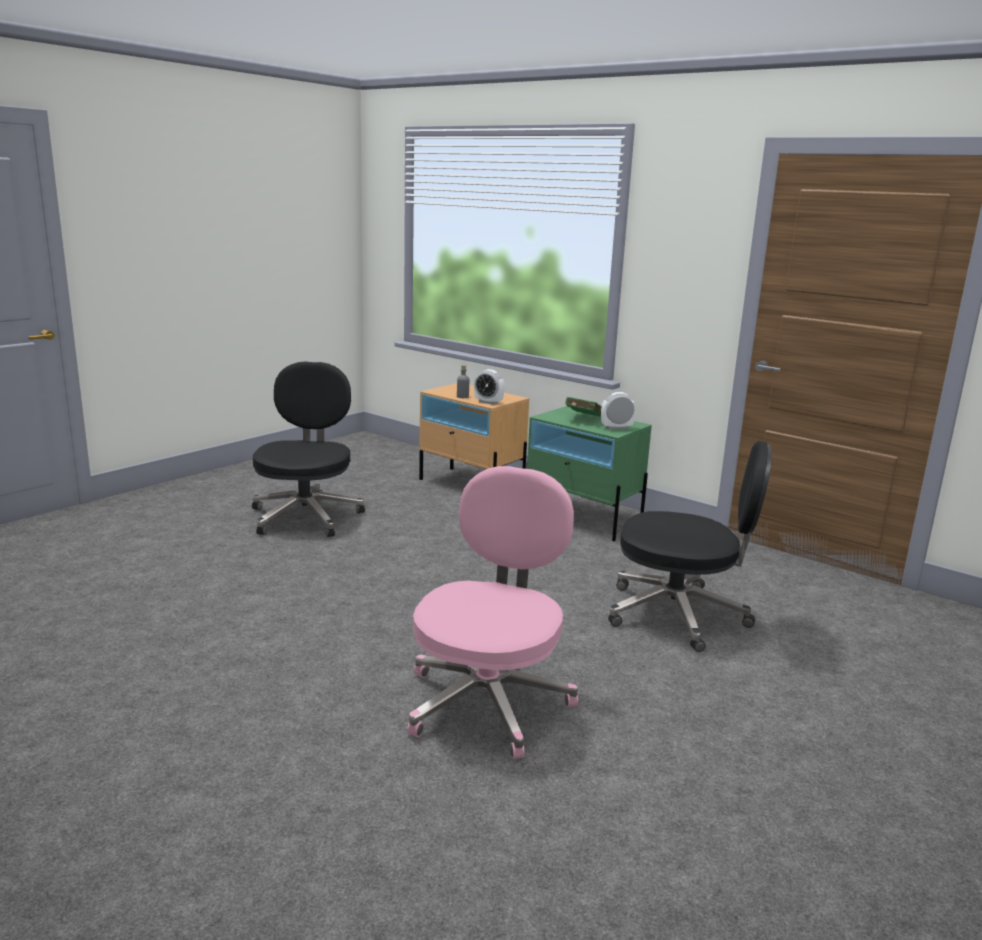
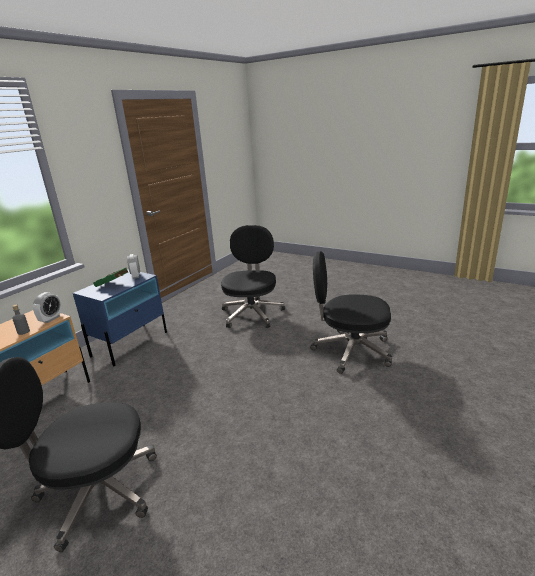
camera: 95 degrees left, 5 degrees up
pink office chair [407,466,578,759] -> black office chair [310,251,392,374]
green nightstand [526,406,652,541] -> blue nightstand [73,270,167,366]

